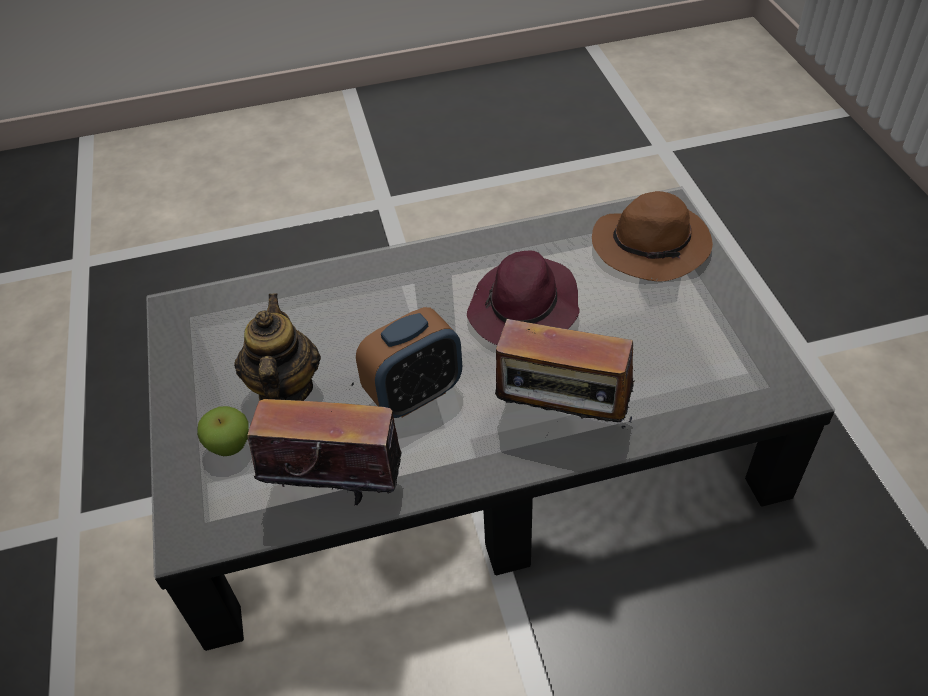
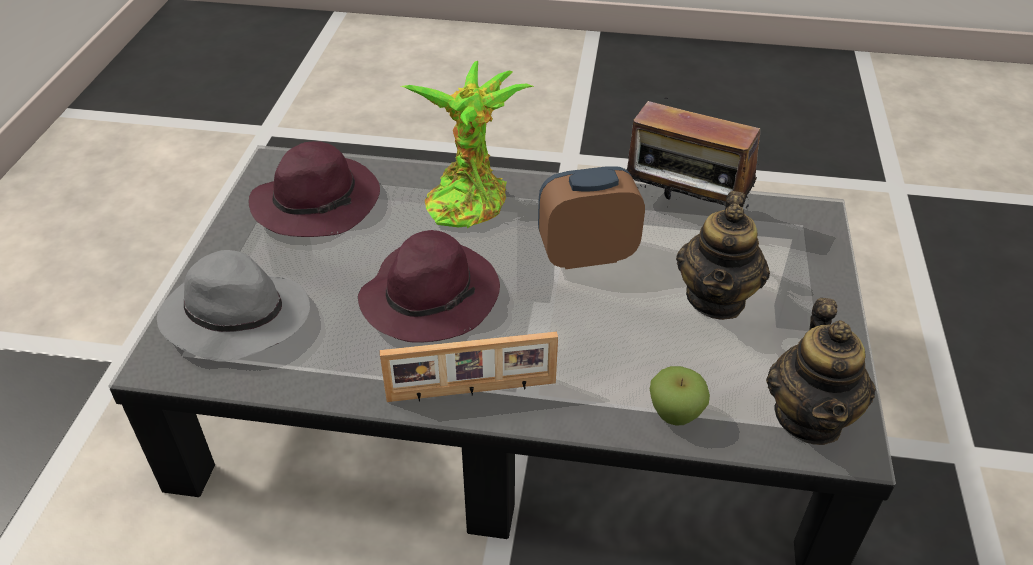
camera: 160 degrees left, 5 degrees down
apple [197,406,249,456] -> apple moved to [650,366,710,425]
radio [495,310,635,436] -> potted plant [401,61,535,228]
brown hat [592,191,713,282] -> grey hat [157,250,310,362]
none -> purple hat [248,141,380,237]
none -> picture frame [380,332,558,402]
none -> teapot [766,298,876,445]

